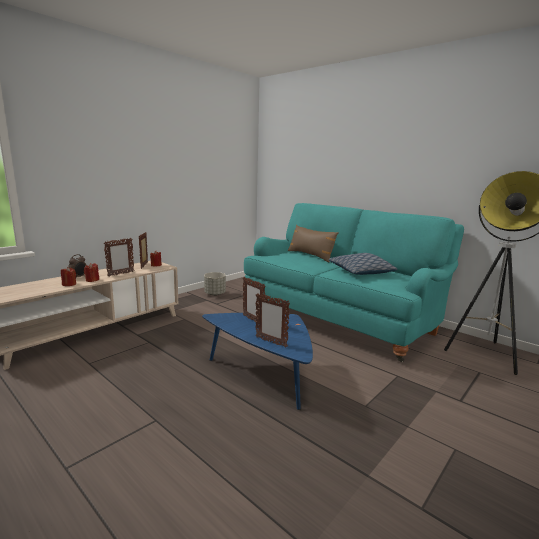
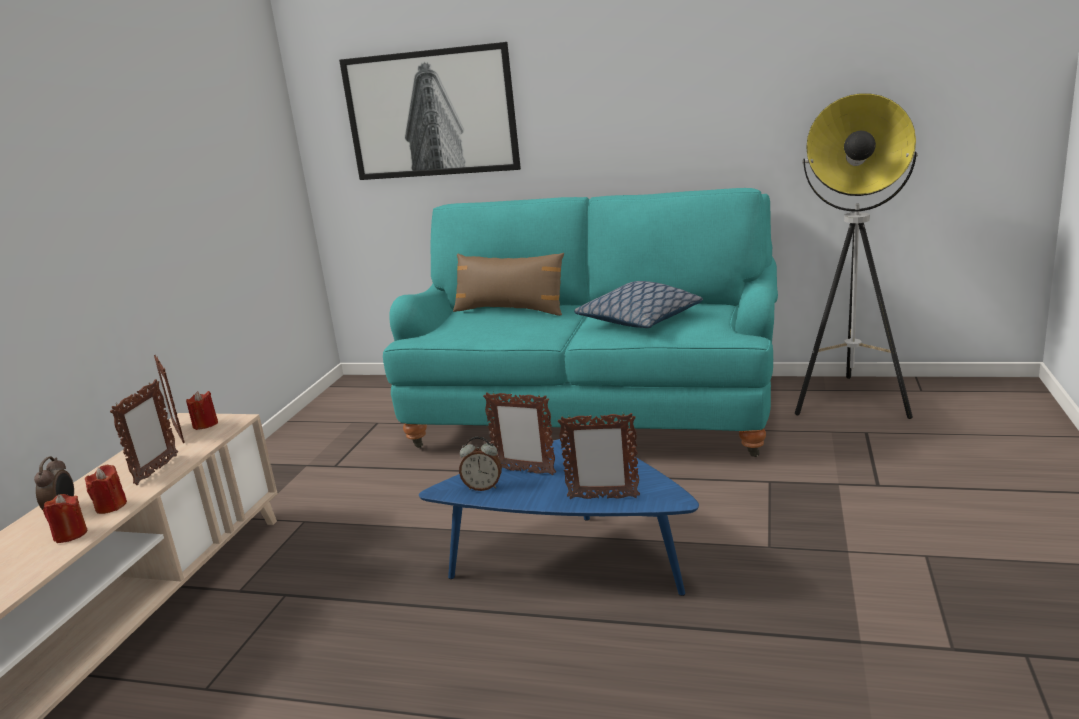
camera: 25 degrees left, 5 degrees up
grey planter [204,272,226,296] -> none
none -> picture [339,42,521,180]
none -> alarm clock [459,437,502,491]

